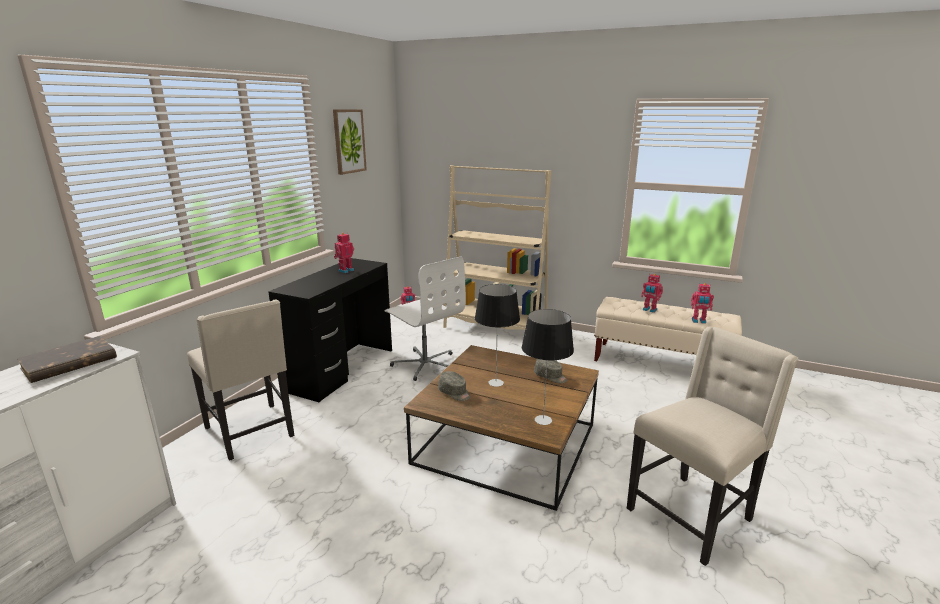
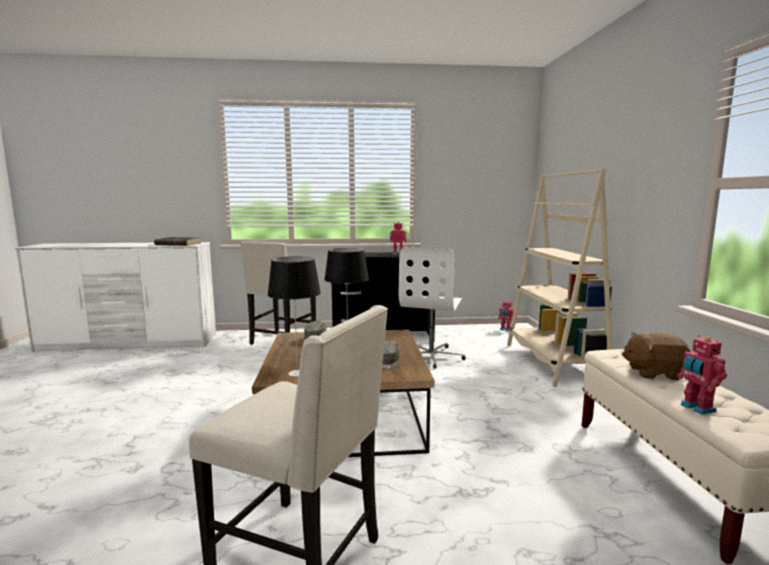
camera: 60 degrees right, 10 degrees down
picture [333,109,367,175] -> none
toy robot [641,274,663,313] -> brown plush toy [622,333,691,380]

